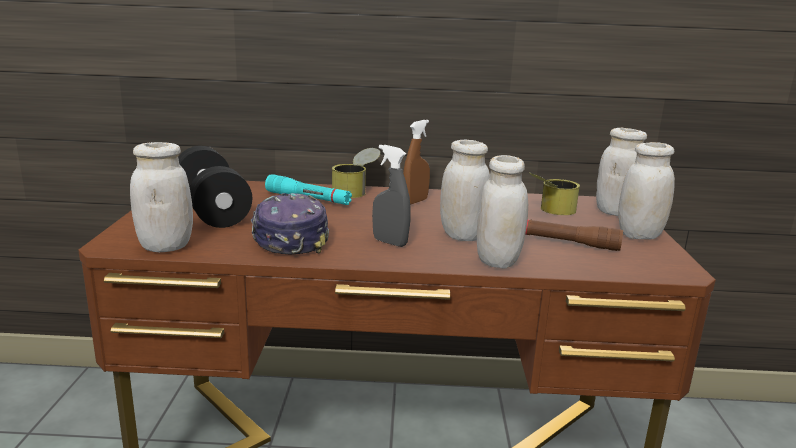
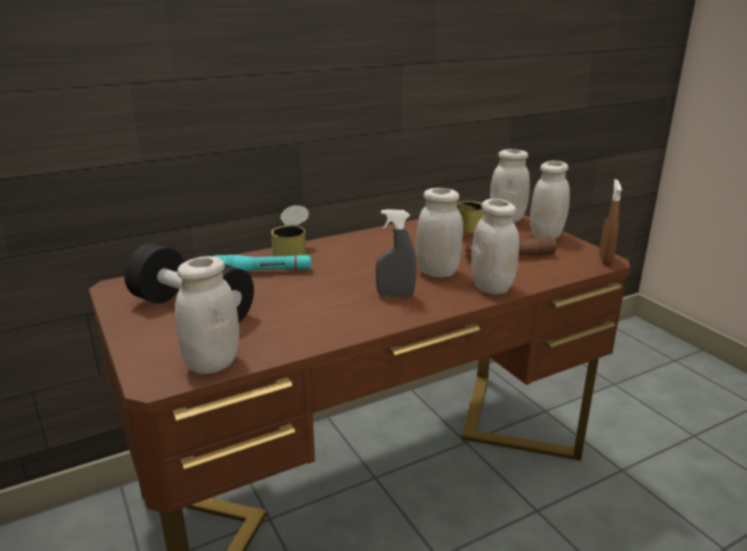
camera: 30 degrees left, 5 degrees up
cap [251,193,329,254] -> none
brown spray bottle [403,120,430,205] -> brown spray bottle moved to [599,179,622,265]

